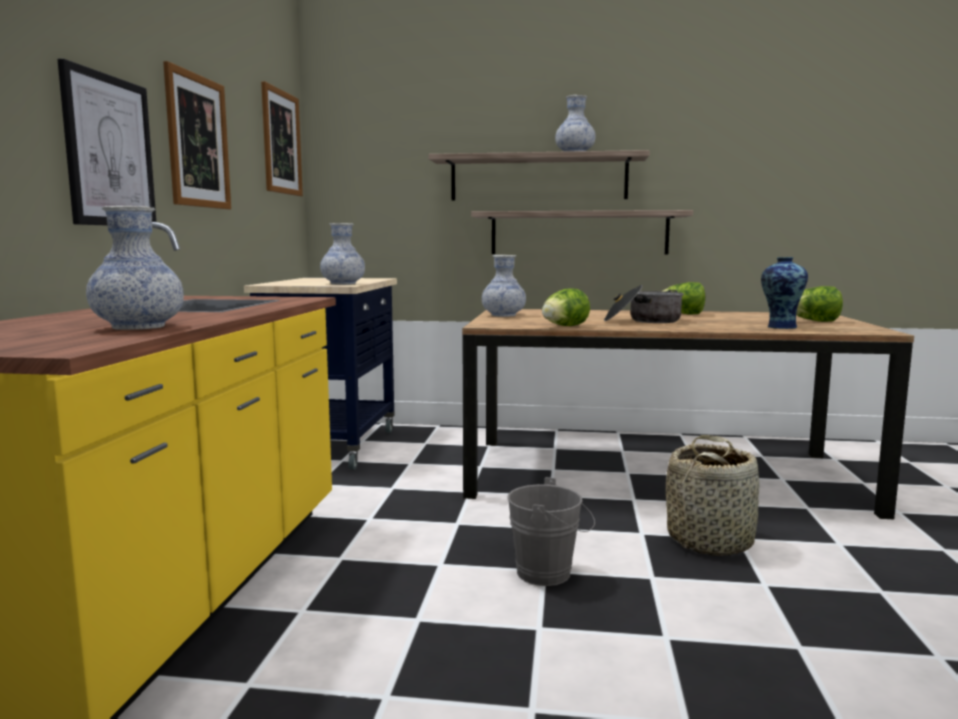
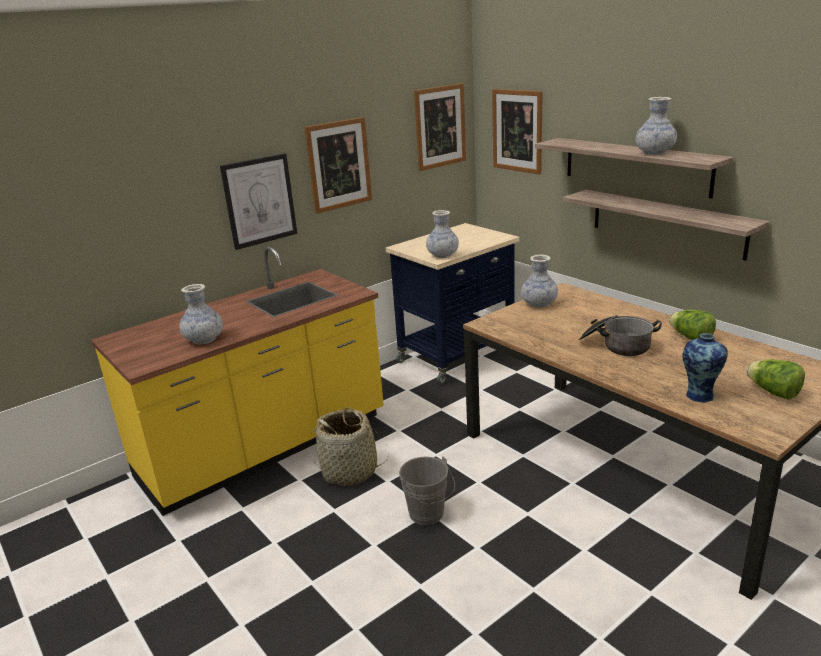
camera: 45 degrees right, 15 degrees up
lettuce [542,288,590,326] -> none
basket [666,435,759,556] -> basket moved to [312,407,389,486]
none -> picture [492,89,543,175]

